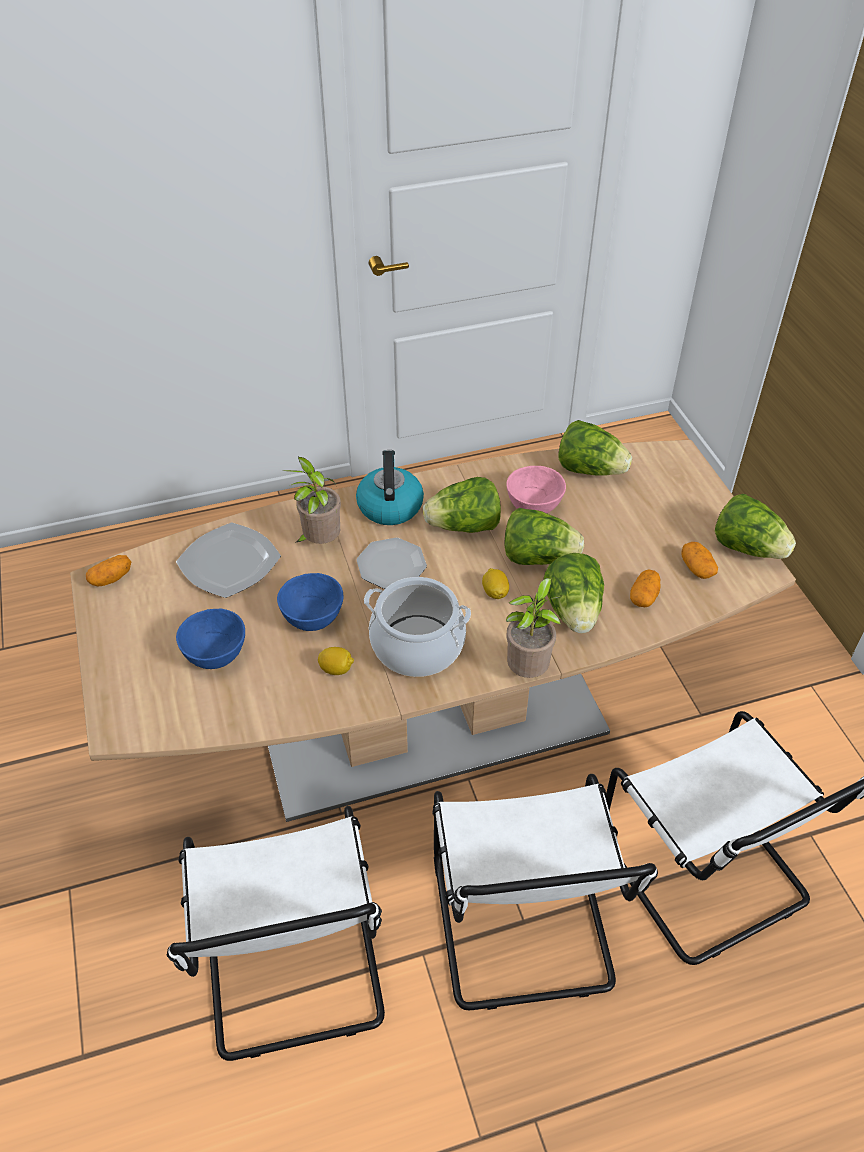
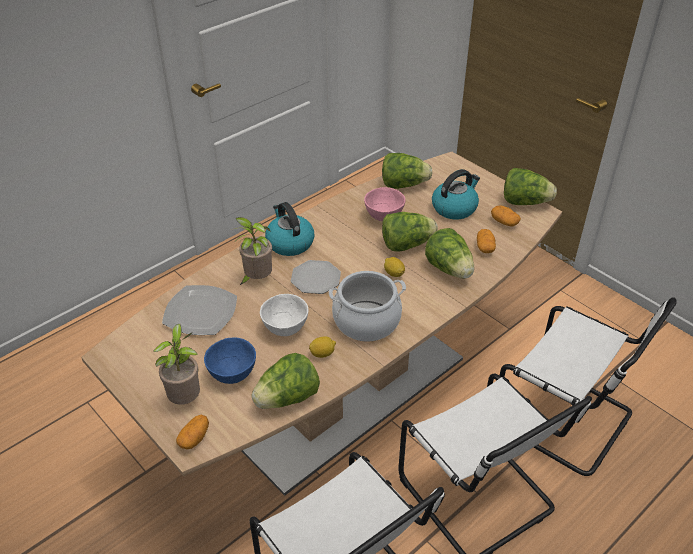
camera: 25 degrees left, 5 degrees down
potato [86,555,131,587] -> potato moved to [176,415,209,449]
blue bowl [277,573,343,631] -> white bowl [260,294,309,336]
lettuce [423,477,501,533] -> lettuce moved to [251,353,320,409]
potted plant [506,578,563,678] -> potted plant moved to [154,324,200,405]
none -> kettle [432,169,480,219]

